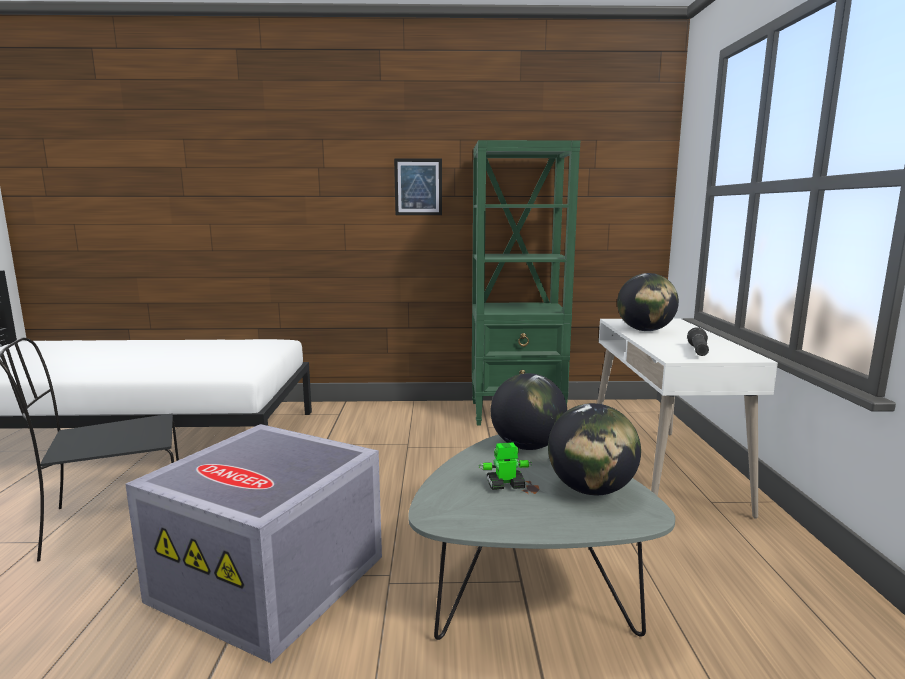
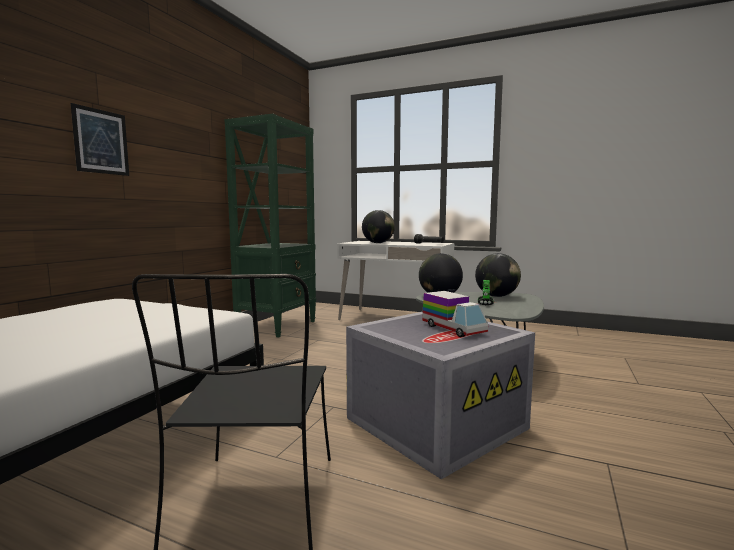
camera: 65 degrees left, 5 degrees down
picture [394,158,442,215] -> picture moved to [71,103,129,176]
none -> toy truck [422,291,488,337]

